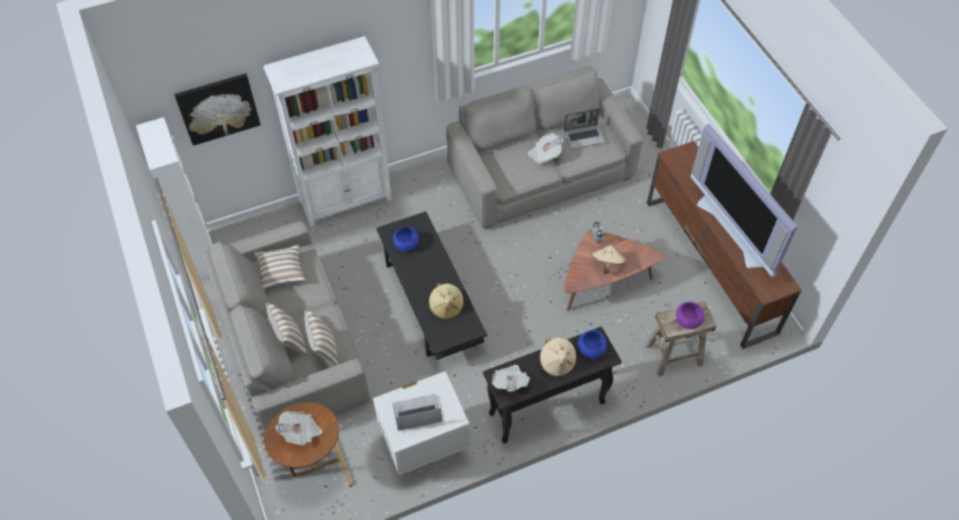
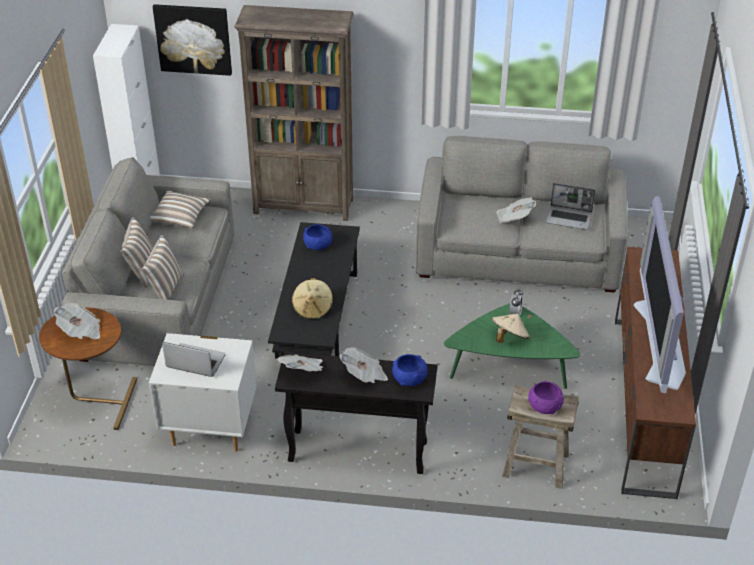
camera: 30 degrees right, 15 degrees down
white bookcase [263,36,392,227] -> brown bookcase [234,5,354,221]
beige hat [540,337,577,377] -> newspaper [339,347,388,383]
brown coffee table [564,230,665,311] -> green coffee table [444,303,580,389]

